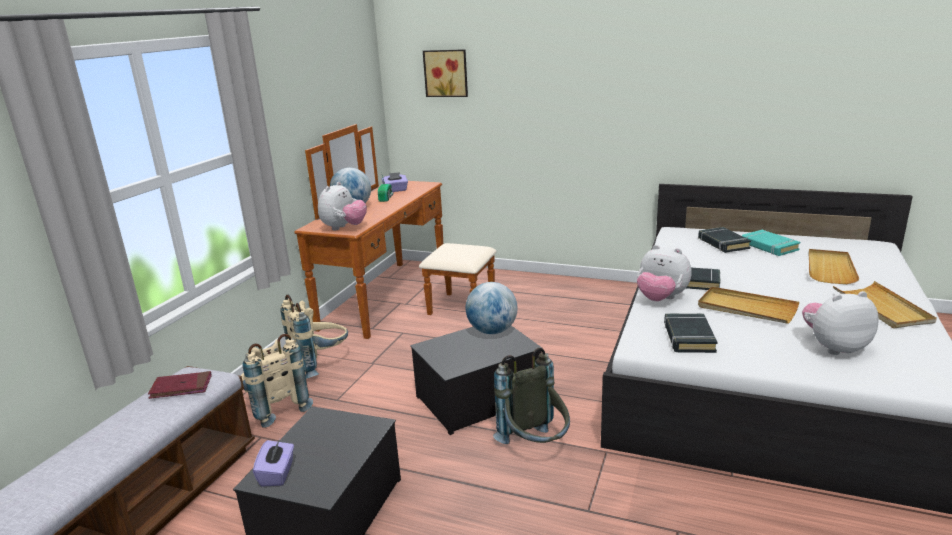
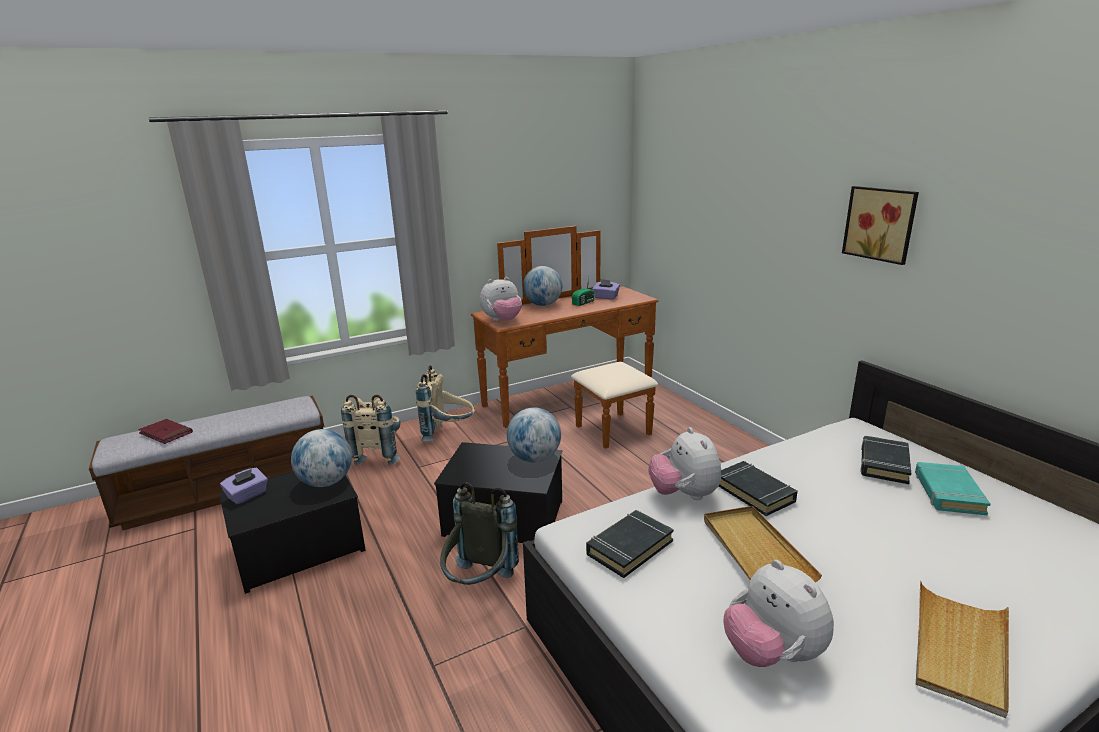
camera: 40 degrees right, 0 degrees up
red book [148,371,212,399] -> red book moved to [138,419,193,444]
picture [423,49,468,97] -> picture moved to [842,186,919,265]
plush toy [802,291,879,355] -> plush toy turned 150 degrees counterclockwise [723,560,834,667]
beige tray [808,249,859,284] -> none
none -> globe [291,429,352,487]

